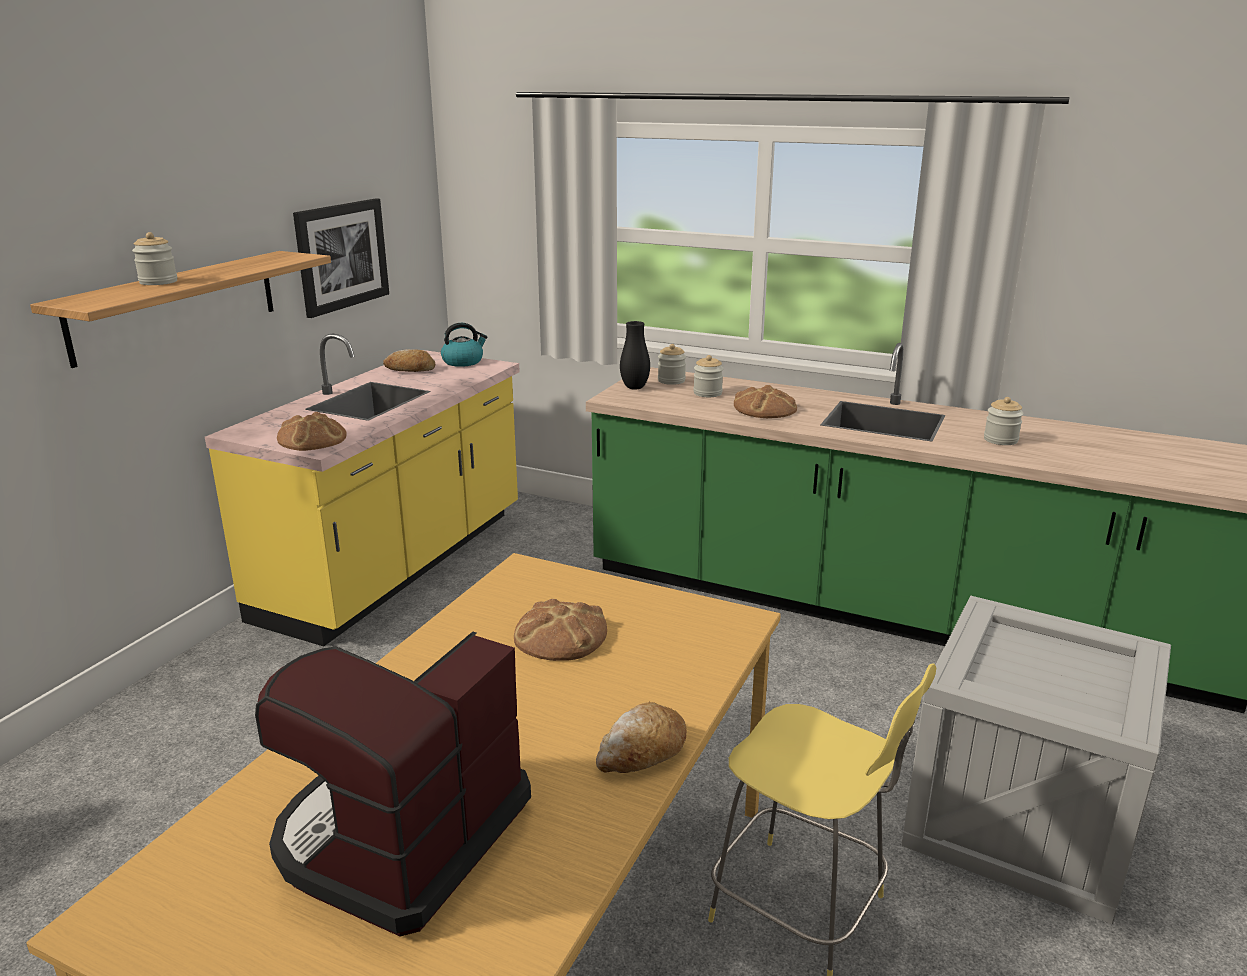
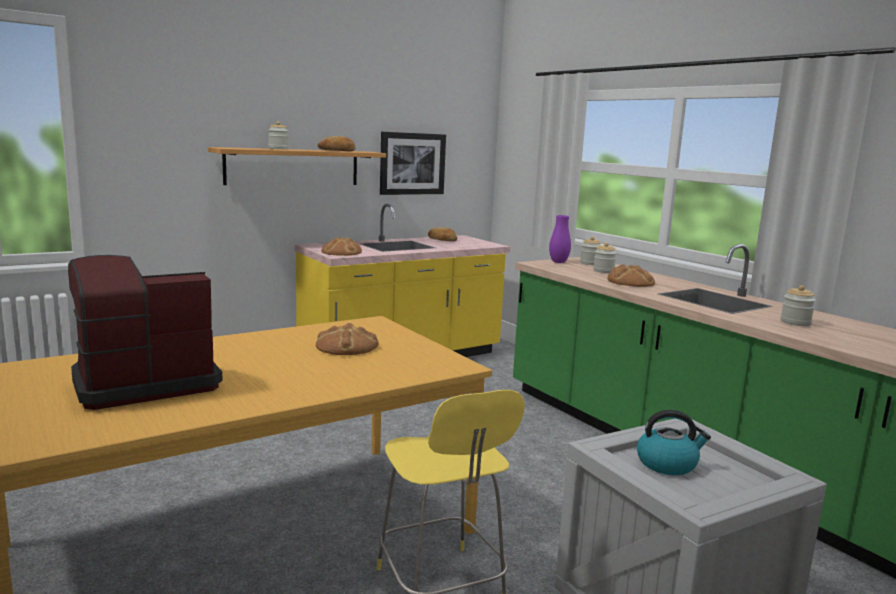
camera: 30 degrees right, 10 degrees down
kettle [441,323,487,367] -> kettle moved to [637,410,711,475]
bread [596,702,687,773] -> bread moved to [317,136,355,151]
black vase [620,321,650,390] -> purple vase [549,215,571,263]

